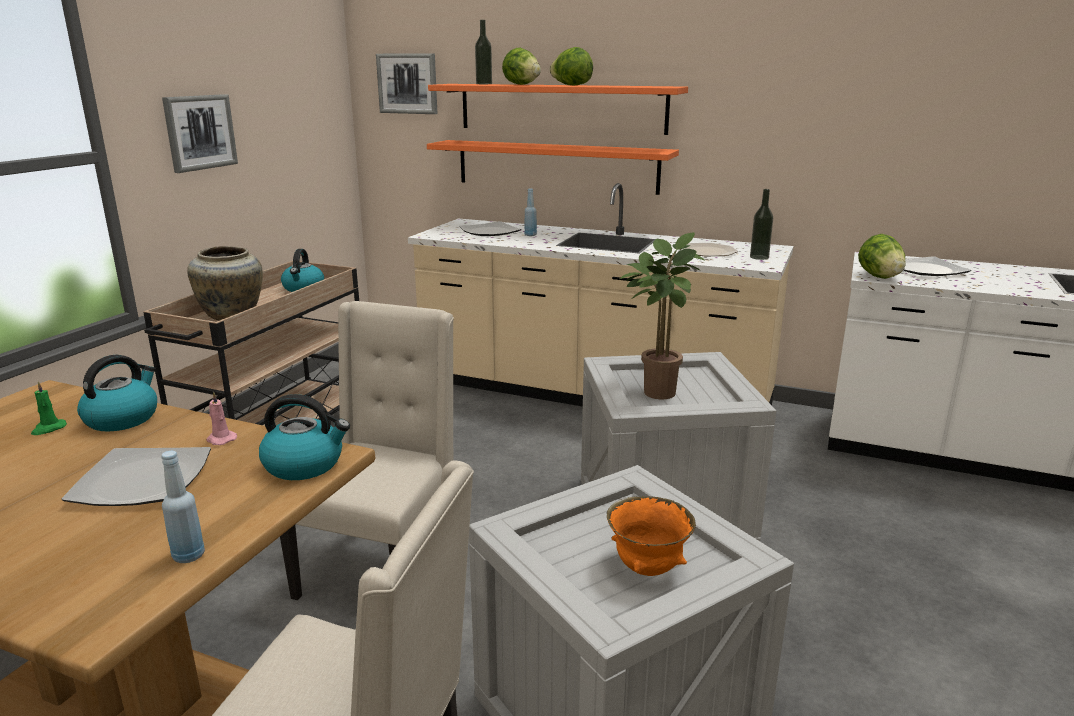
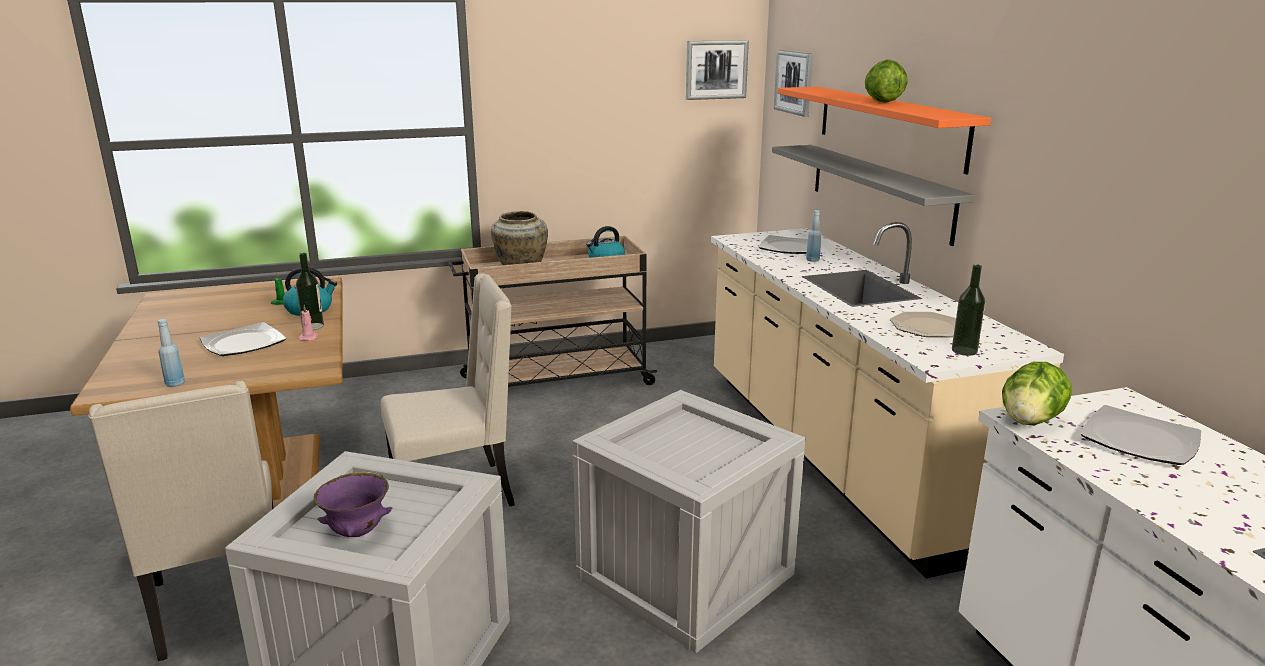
camera: 50 degrees right, 0 degrees up
picture [162,94,238,173] -> picture moved to [686,40,749,100]
kettle [259,394,350,480] -> none
orange shelf [427,140,679,195] -> grey shelf [772,145,975,246]
bottle [475,20,492,84] -> bottle moved to [296,253,324,330]
lettuce [502,48,541,85] -> none
orange bowl [607,496,696,576] -> purple bowl [314,472,392,537]
potted plant [620,232,706,399] -> none

